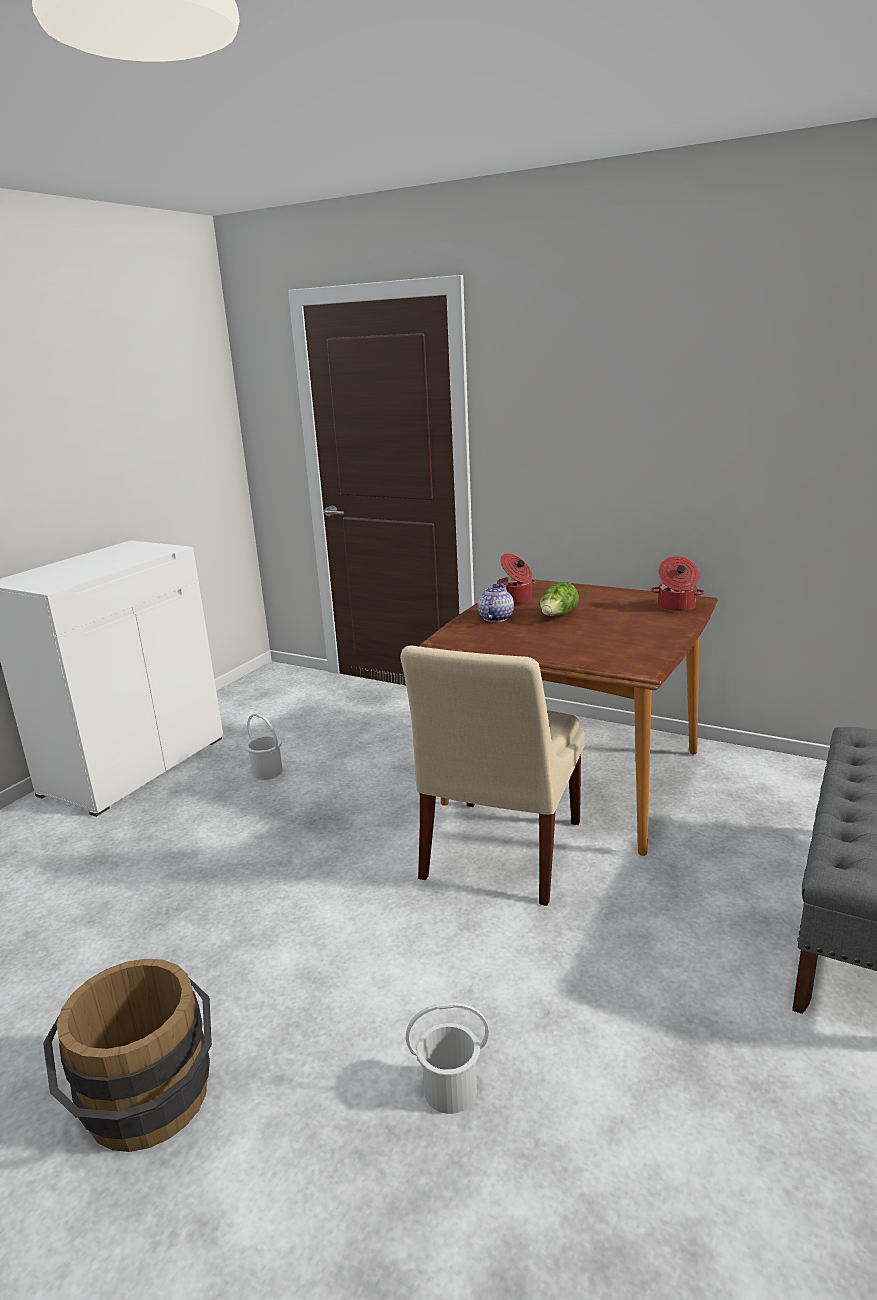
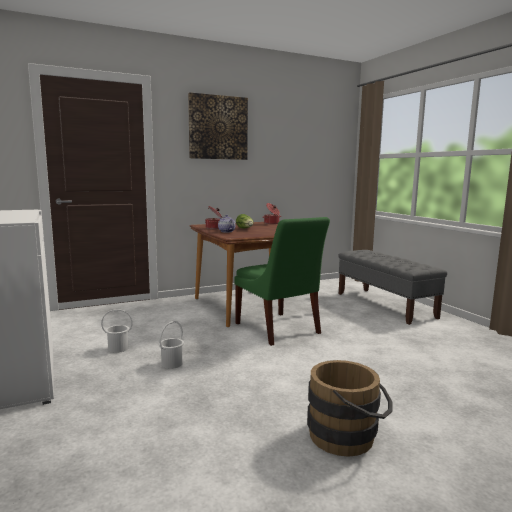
camera: 55 degrees left, 10 degrees down
beige chair [400,645,585,906] -> green chair [234,217,330,346]
white bucket [406,1002,489,1114] -> white bucket moved to [159,321,184,369]
none -> picture [188,92,248,160]

